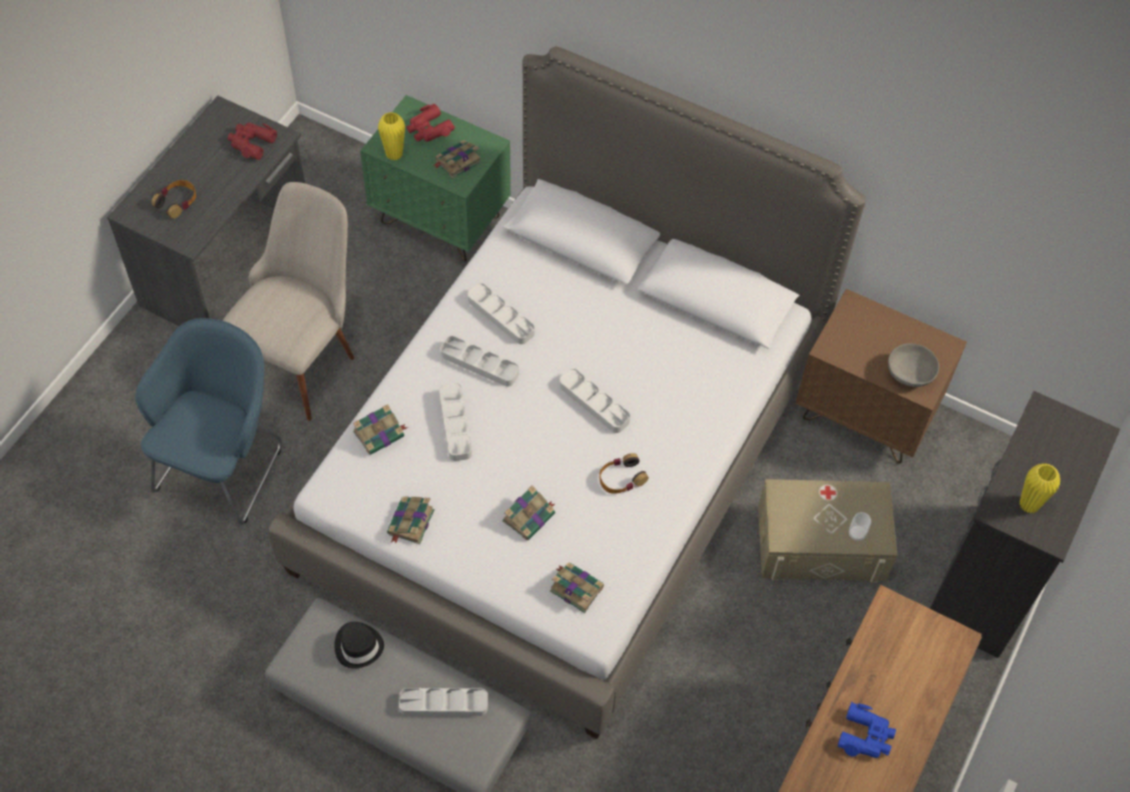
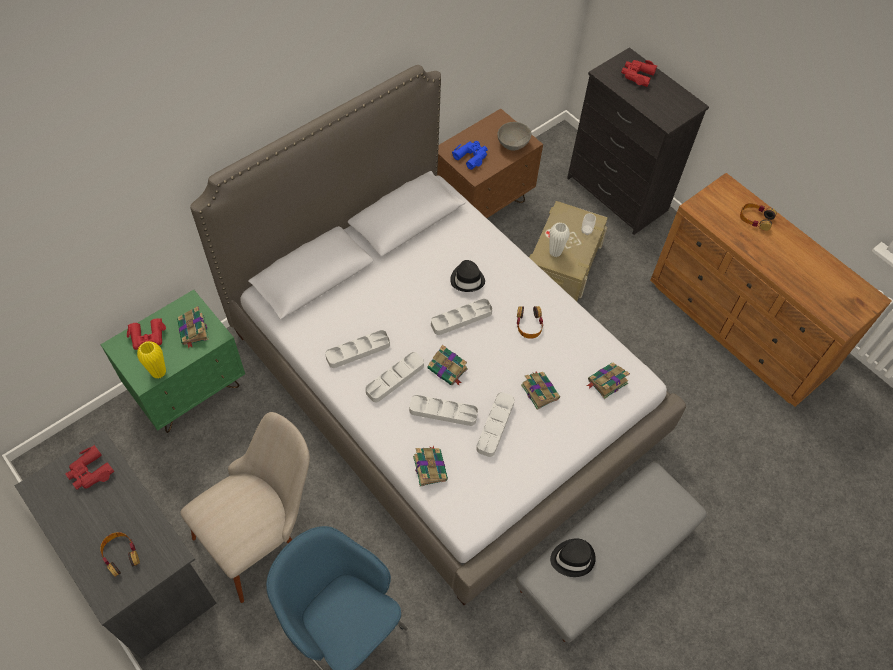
camera: 70 degrees left, 0 degrees up
beige chair [222,182,354,421] -> beige chair turned 90 degrees clockwise [181,412,310,603]
book [387,496,435,544] -> book moved to [427,345,468,386]
grey tray [399,688,488,716] -> grey tray moved to [476,392,515,457]
blue binoculars [837,702,896,758] -> blue binoculars moved to [452,141,488,170]
yellow vase [1019,463,1060,514] -> none
none -> black hat [450,260,485,292]
none -> white vase [549,222,570,257]
none -> red binoculars [621,60,657,87]
none -> headphones [740,203,777,231]

